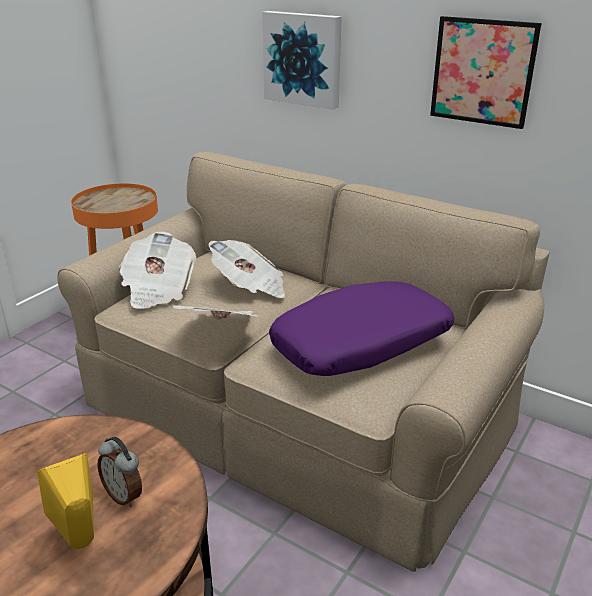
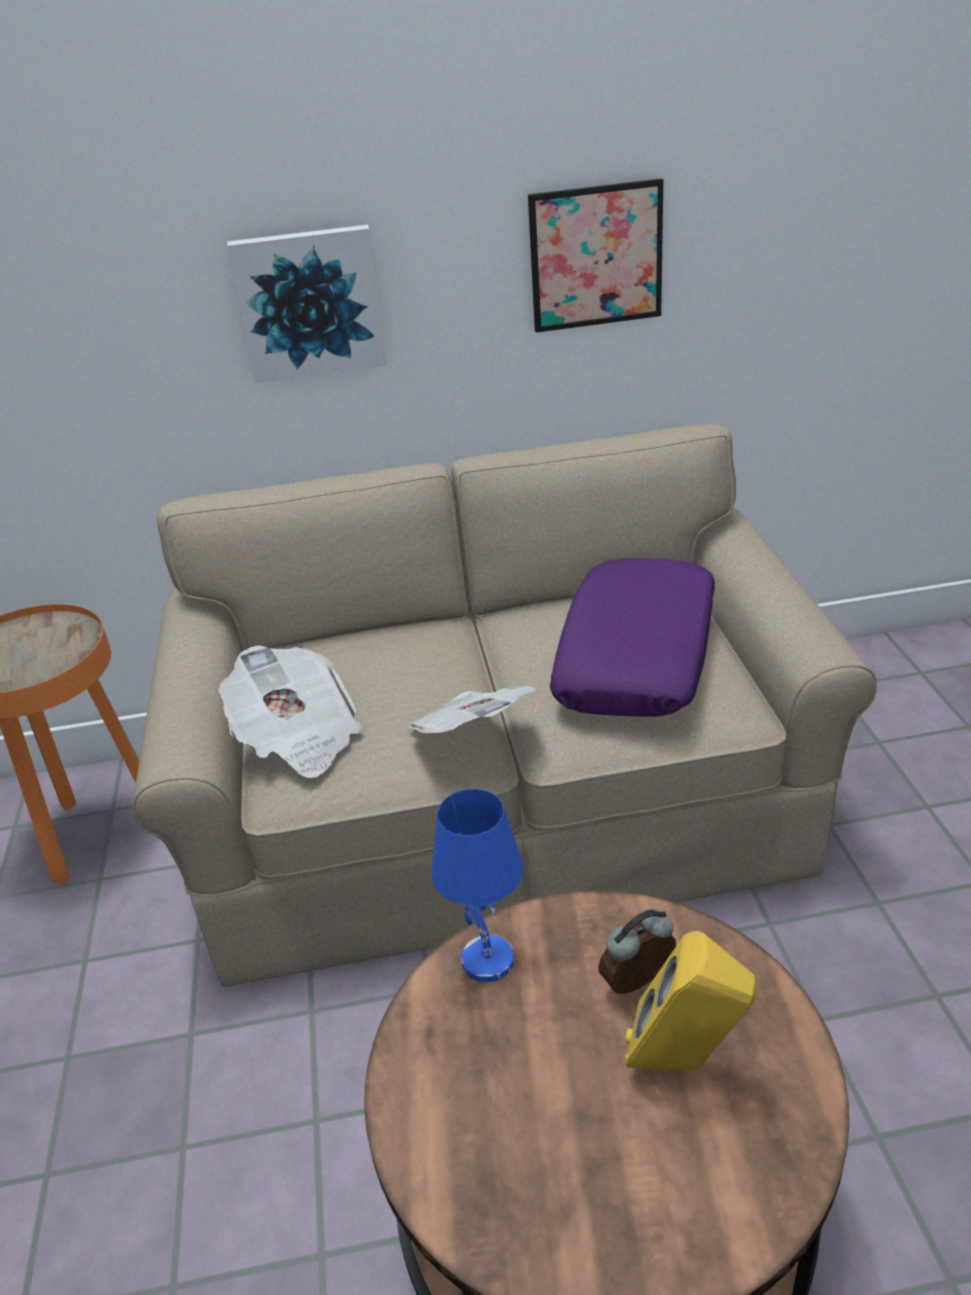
camera: 40 degrees left, 5 degrees up
alarm clock [98,437,142,507] -> alarm clock turned 150 degrees clockwise [598,909,676,994]
newspaper [208,240,285,298] -> none
none -> blue table lamp [431,789,524,982]

